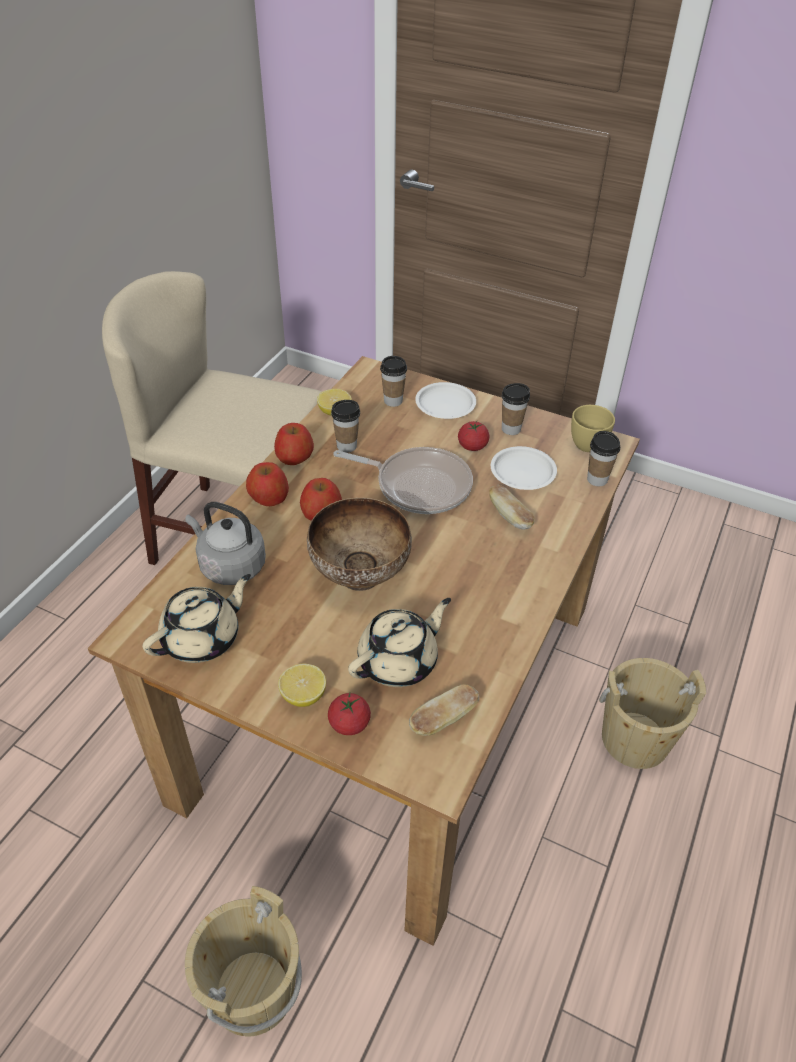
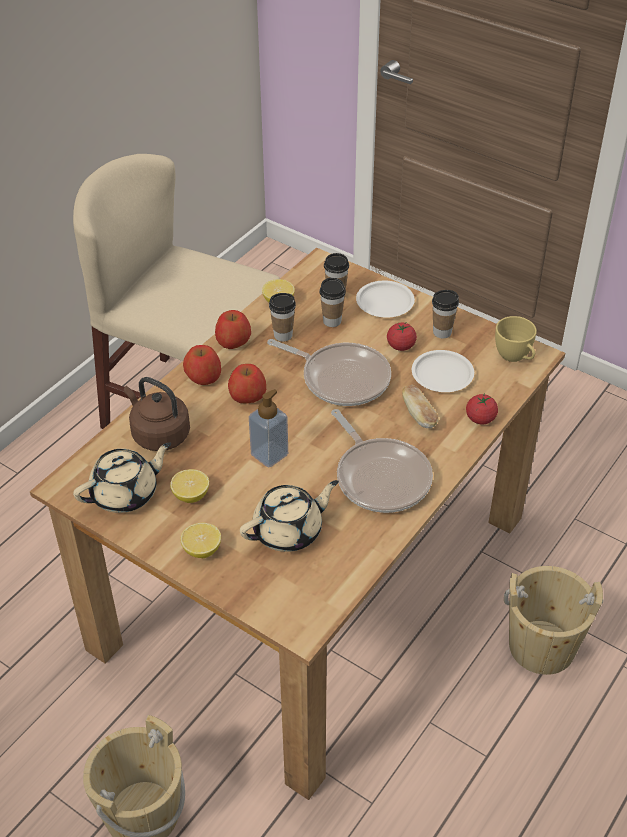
camera: 10 degrees right, 0 degrees up
grey kettle [185,502,266,585] -> brown kettle [124,377,190,451]
bowl [307,498,412,591] -> soap dispenser [249,389,288,467]
tomato [328,693,371,735] -> tomato moved to [466,394,498,424]
bread [409,684,479,736] -> none
cup [587,431,620,486] -> cup moved to [319,277,346,327]
none -> lemon [170,469,209,503]
none -> frying pan [331,409,433,513]

